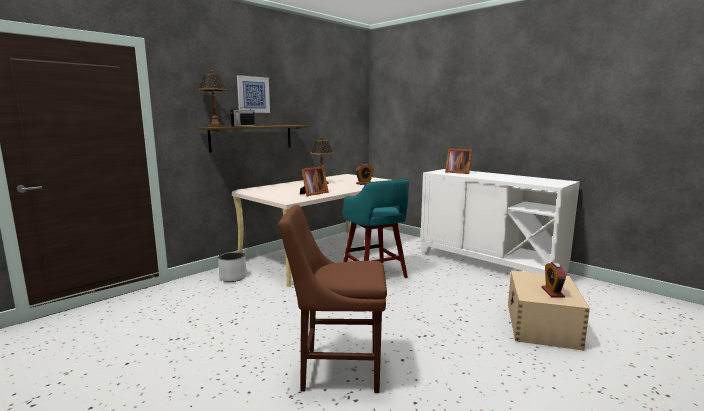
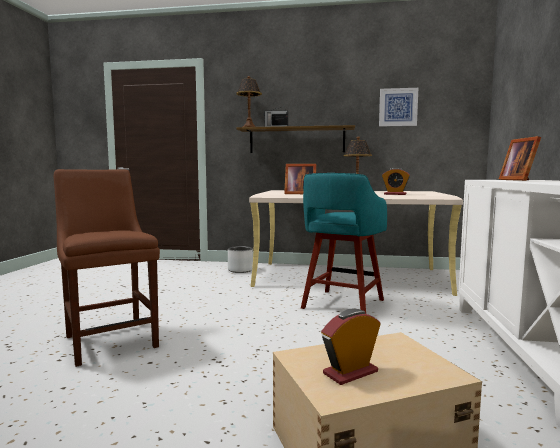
camera: 55 degrees right, 5 degrees down
picture [237,75,270,113] -> picture moved to [379,88,418,127]

